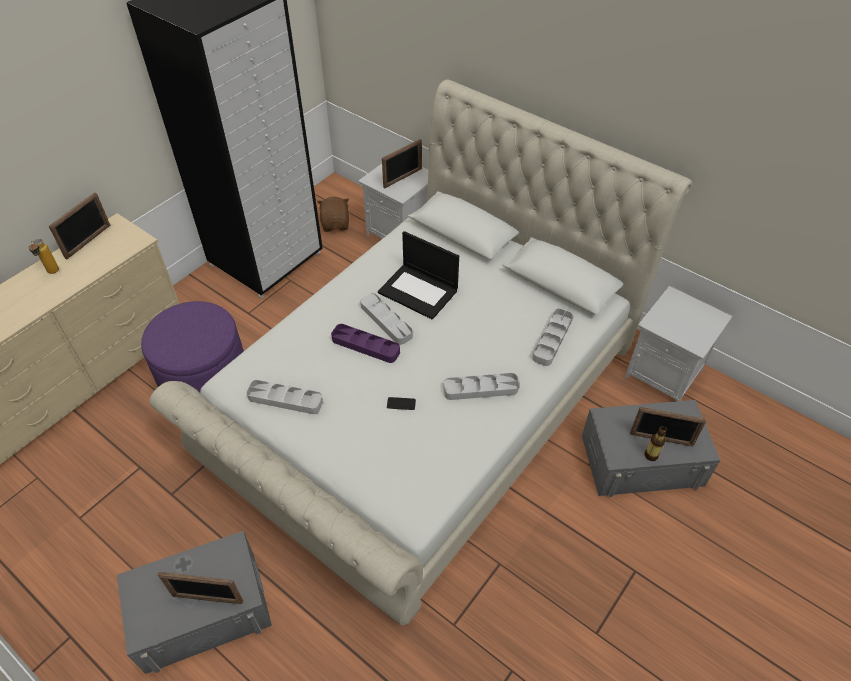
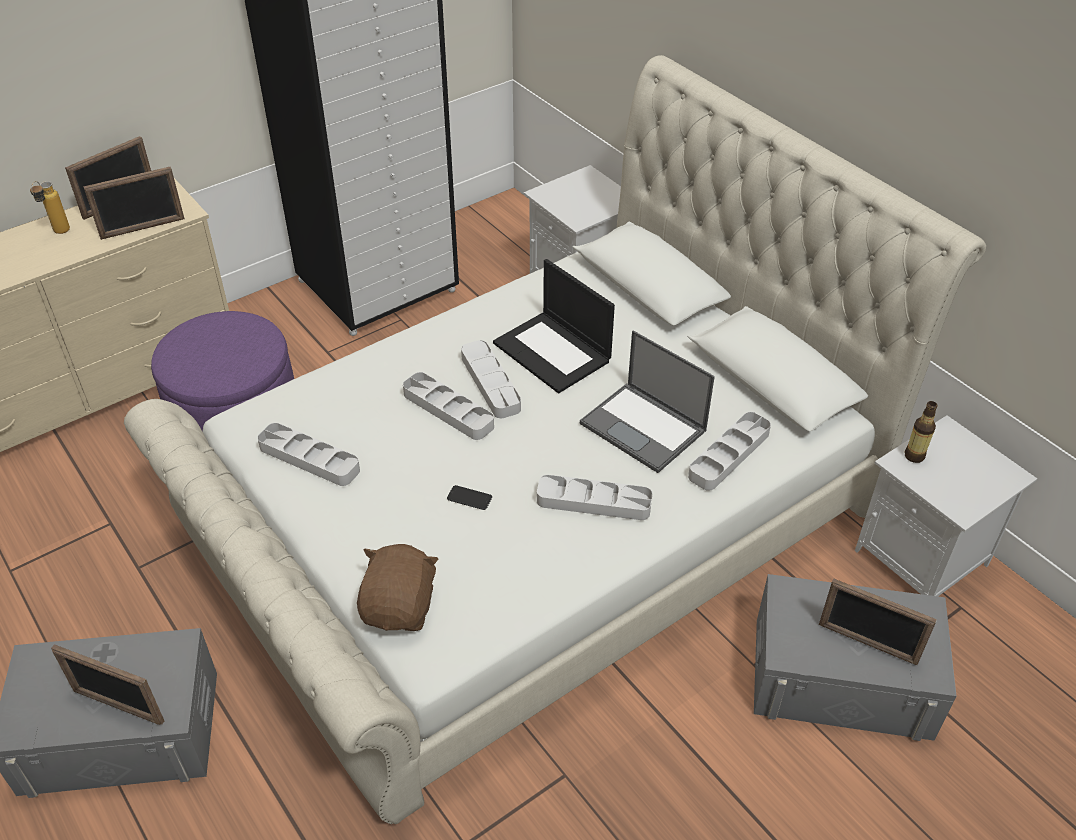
camera: 15 degrees right, 5 degrees down
brown plush toy [317,197,349,232] -> brown plush toy moved to [357,544,439,631]
purple tray [331,324,400,363] -> grey tray [403,372,494,440]
picture frame [382,139,422,189] -> picture frame moved to [83,166,185,240]
bottle [645,426,667,461] -> bottle moved to [904,401,938,463]
none -> laptop [580,330,715,473]

